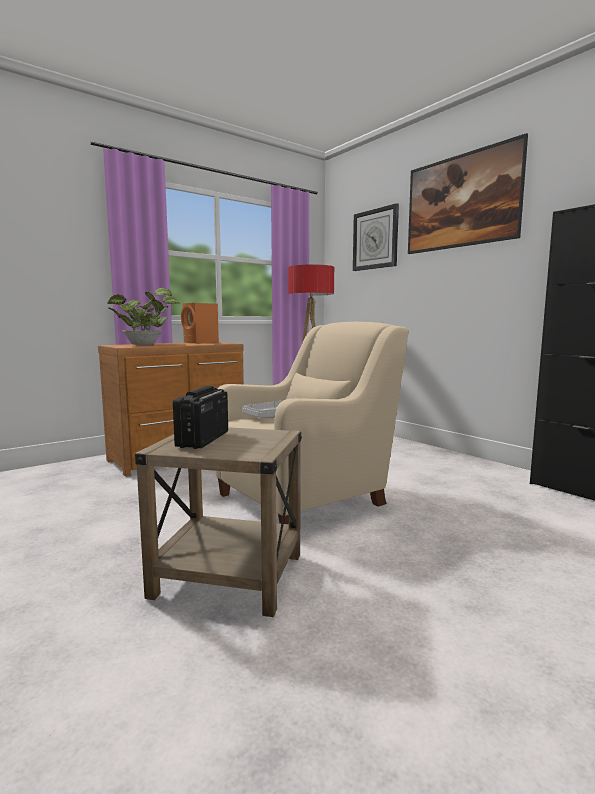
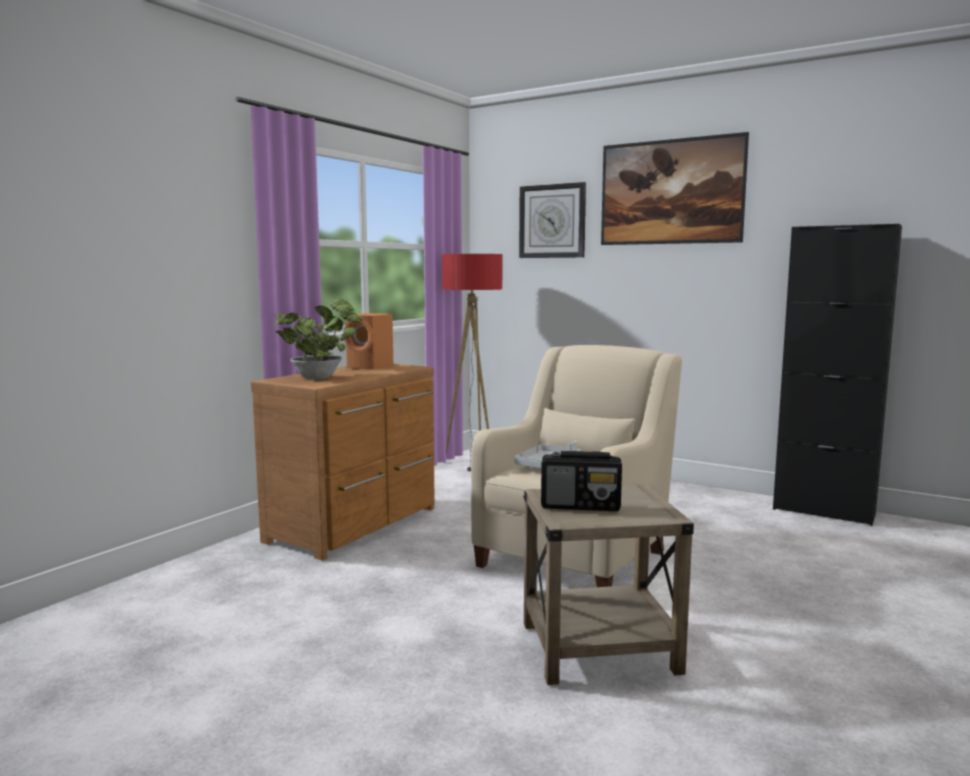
camera: 20 degrees left, 0 degrees up
radio [173,386,228,449] -> radio turned 75 degrees counterclockwise [541,451,622,511]

